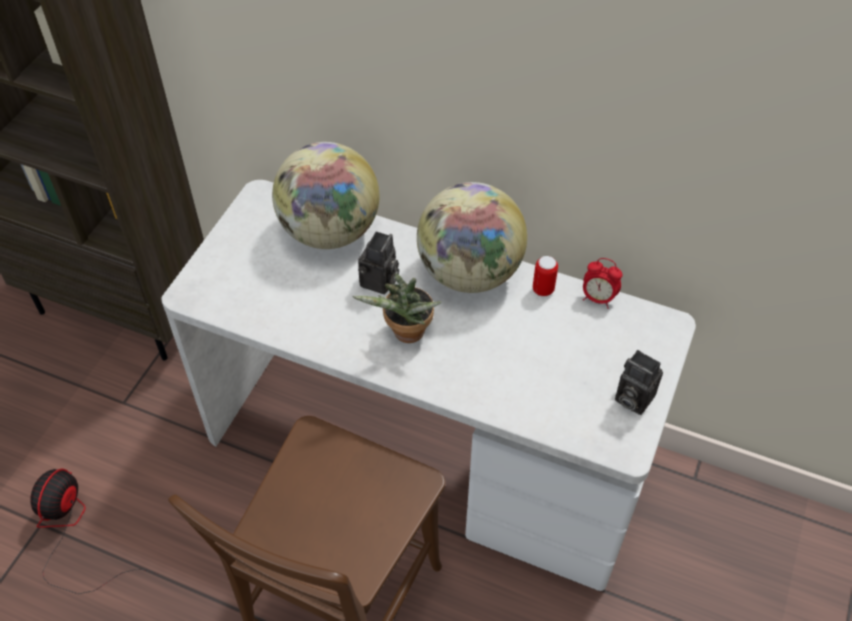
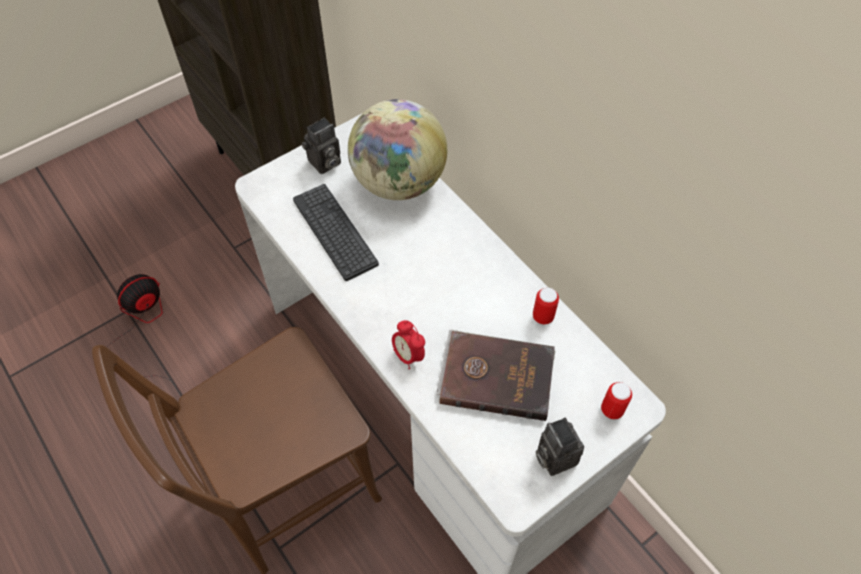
camera: 30 degrees right, 5 degrees up
potted plant [352,274,442,343] -> none
camera [358,231,399,294] -> camera moved to [301,117,341,174]
globe [417,182,527,293] -> none
alarm clock [583,258,622,309] -> alarm clock moved to [392,320,425,370]
none -> keyboard [293,184,379,281]
none -> brown book [437,330,555,421]
none -> can [601,382,632,420]

